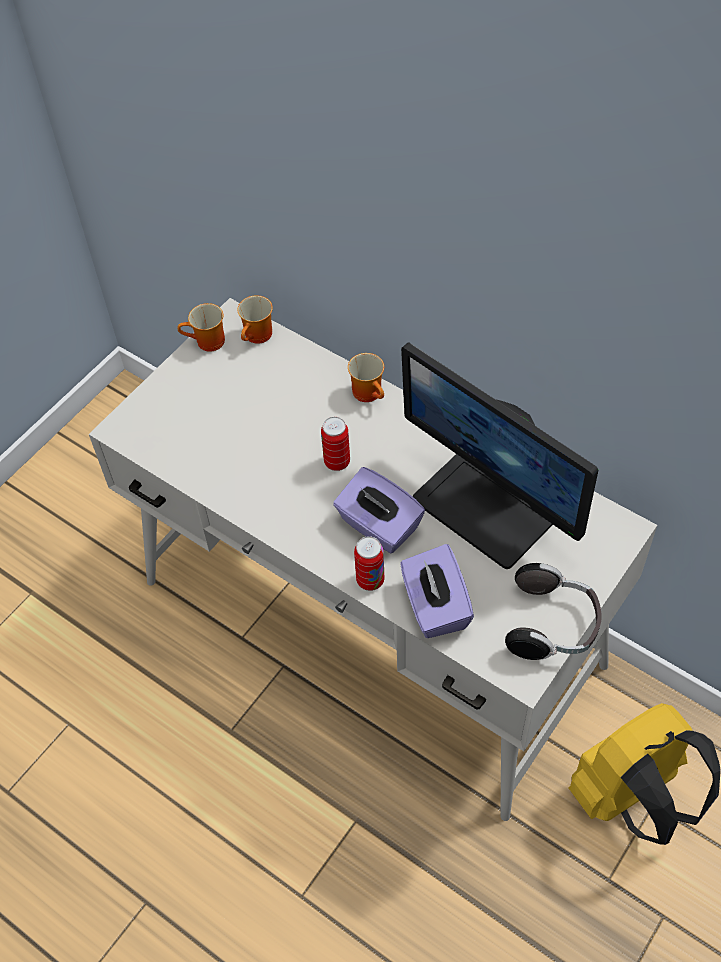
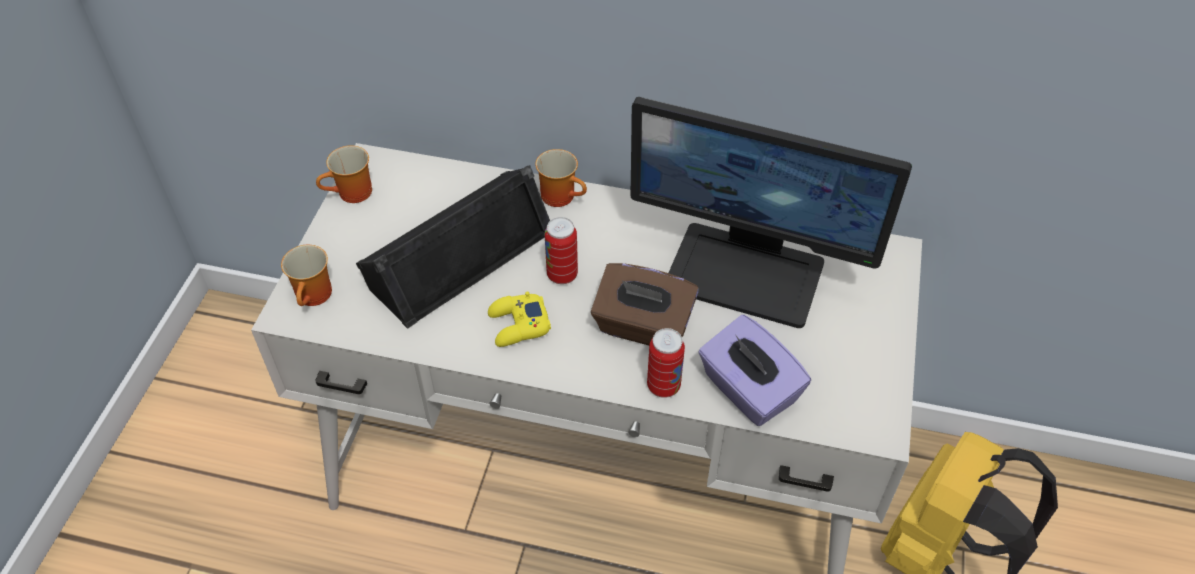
camera: 25 degrees left, 5 degrees down
mug [237,295,273,344] -> mug moved to [281,245,332,306]
purple tissue box [333,467,425,553] -> brown tissue box [591,263,699,345]
headphones [505,563,602,660] -> none
none -> black speaker [356,165,550,329]
none -> yellow game controller [488,291,551,347]

